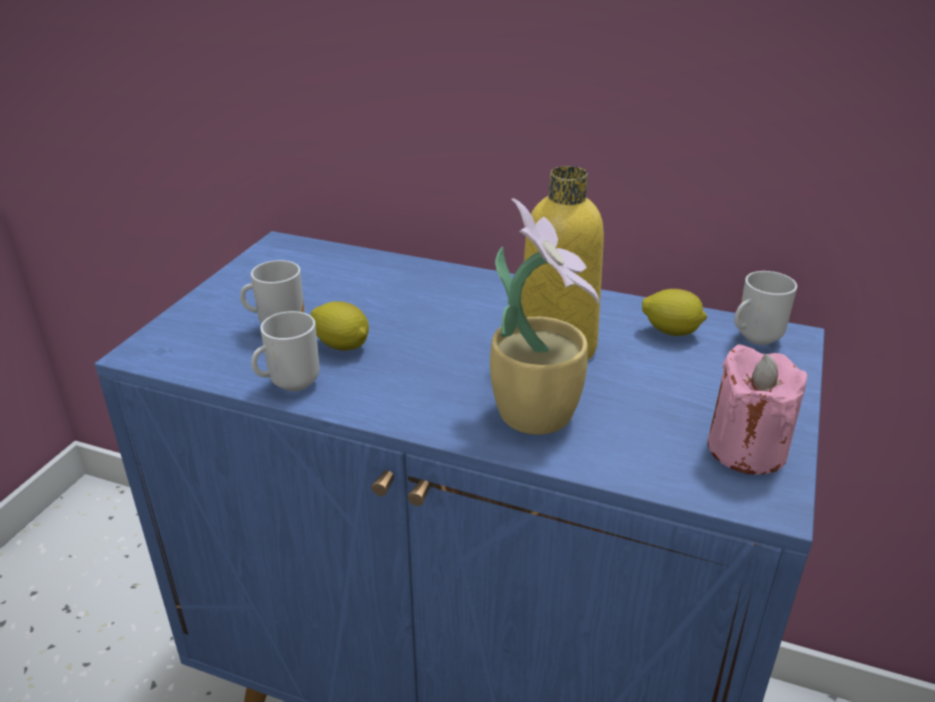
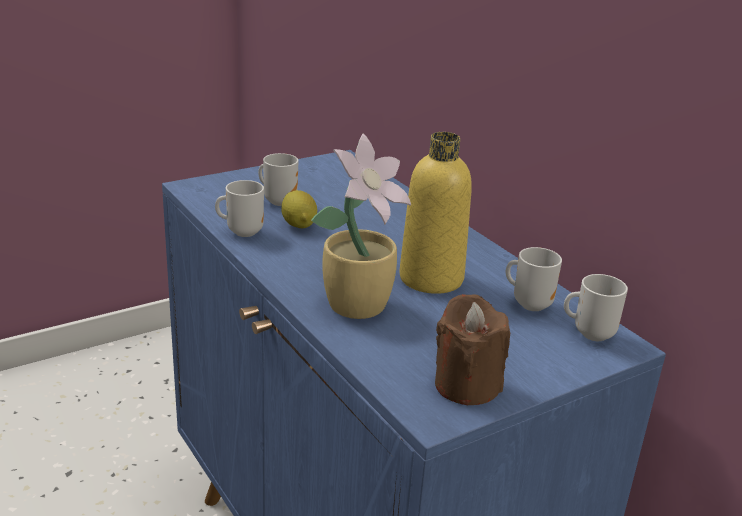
camera: 35 degrees right, 5 degrees down
lemon [642,289,707,336] -> mug [506,247,562,311]
pink candle [708,344,807,475] -> brown candle [435,294,510,405]

